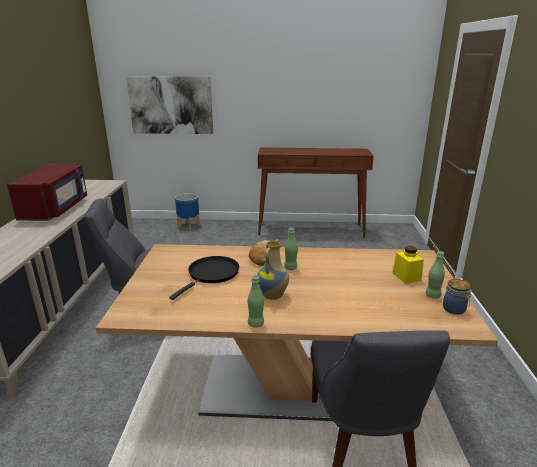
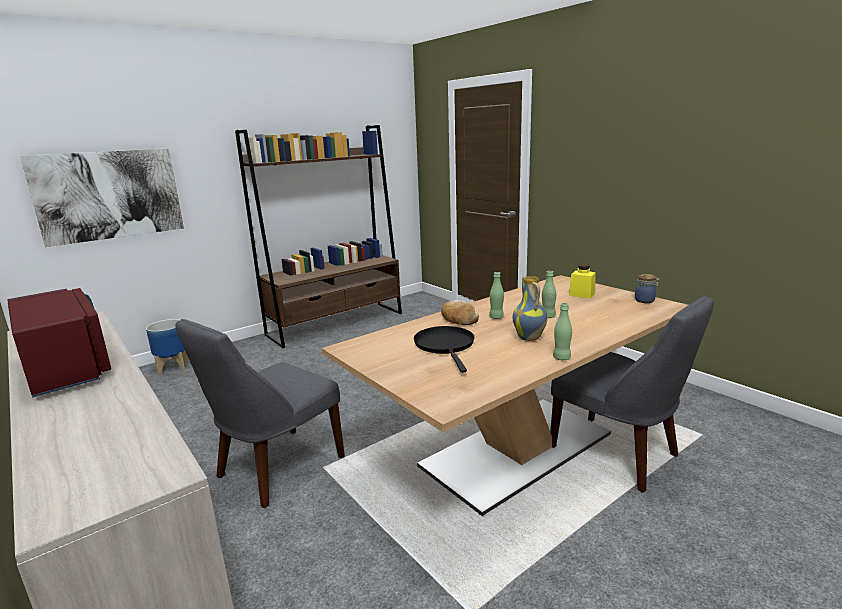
camera: 40 degrees left, 5 degrees down
brown console table [258,148,374,238] -> brown bookcase [235,125,402,348]
green bottle [426,251,445,299] -> green bottle moved to [542,271,556,318]

